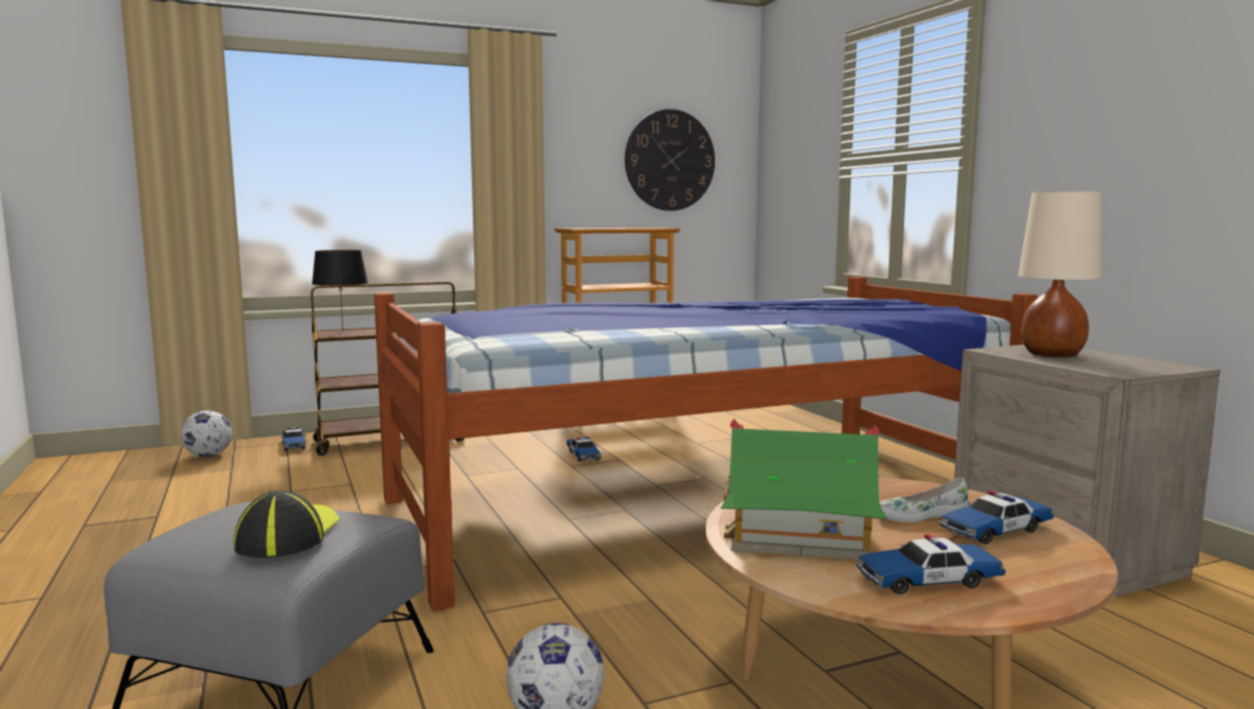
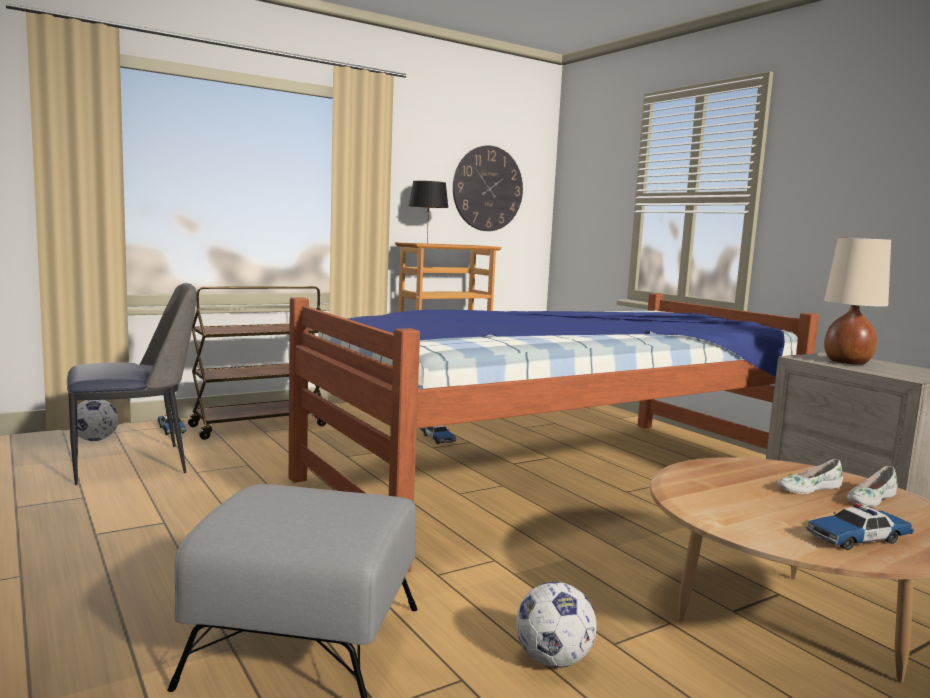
camera: 10 degrees left, 0 degrees up
cap [234,491,340,558] -> none
black table lamp [312,250,368,330] -> black table lamp moved to [409,181,449,243]
toy house [721,418,887,560] -> none
toy car [939,491,1054,544] -> white shoe [847,466,898,507]
none -> chair [67,283,197,485]

